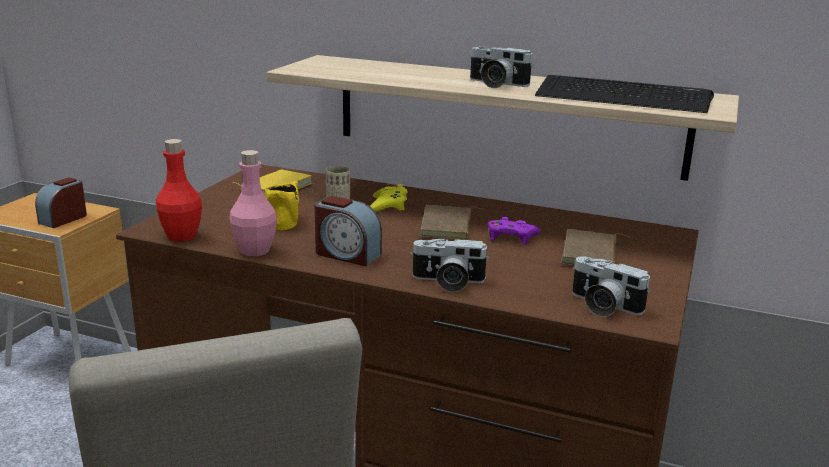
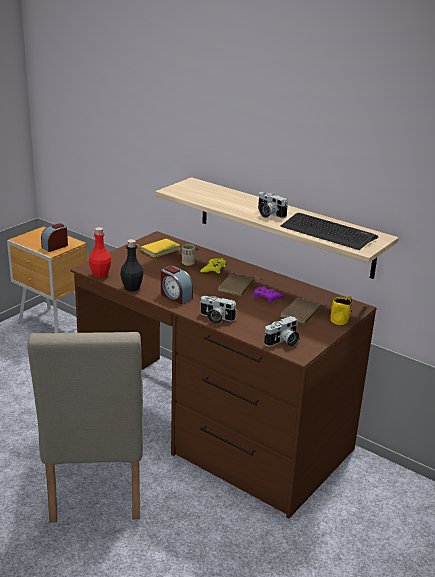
camera: 15 degrees right, 5 degrees up
pink bottle [229,150,277,256] -> black bottle [120,239,143,291]
yellow mug [265,181,299,230] -> yellow mug moved to [330,296,352,325]
camera [572,256,651,317] -> camera turned 90 degrees counterclockwise [264,316,300,347]

